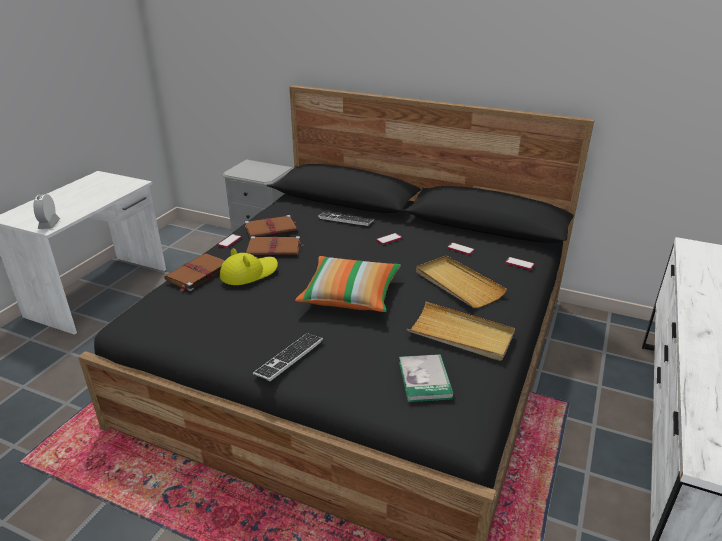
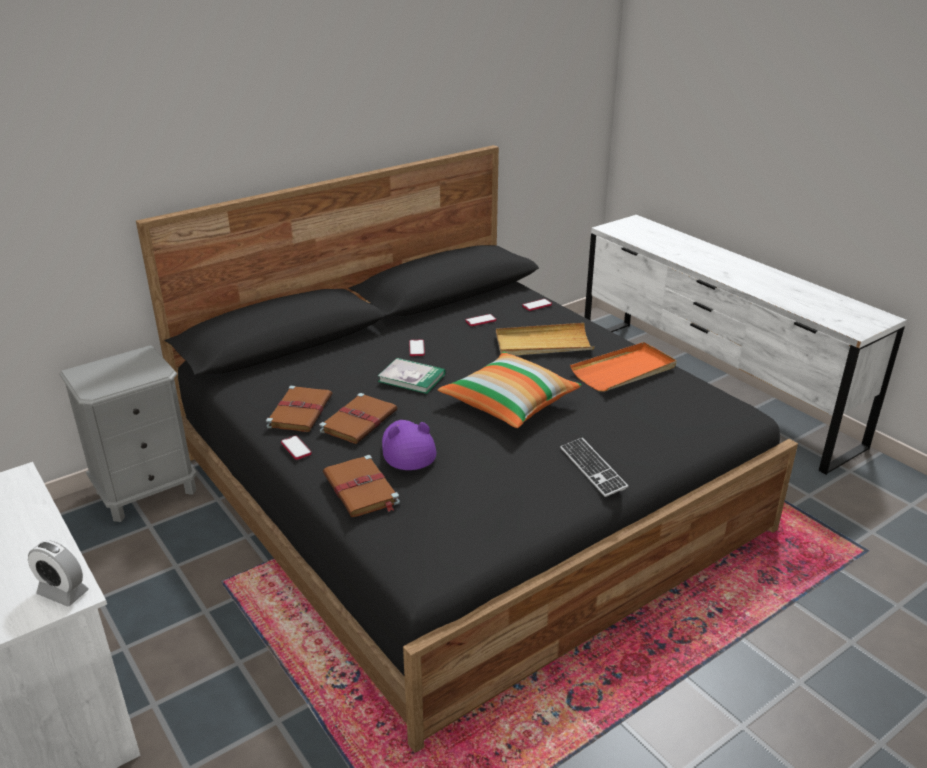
camera: 60 degrees left, 0 degrees up
yellow hat [220,248,278,285] -> purple hat [382,420,436,470]
keyboard [318,212,374,226] -> none
book [399,354,454,402] -> book moved to [378,358,445,394]
beige tray [407,302,515,361] -> orange tray [570,342,677,392]

